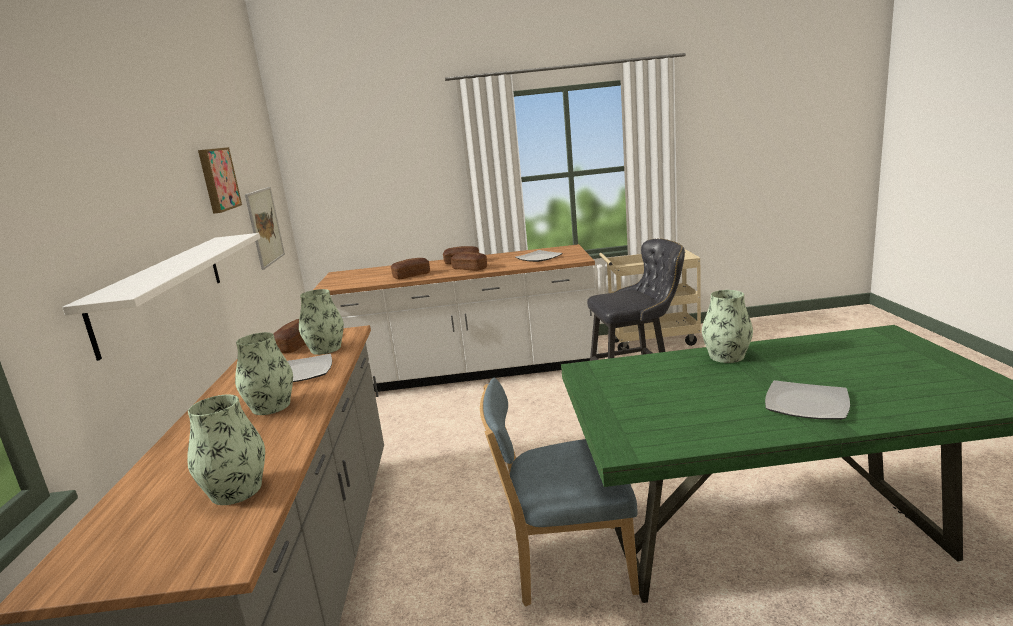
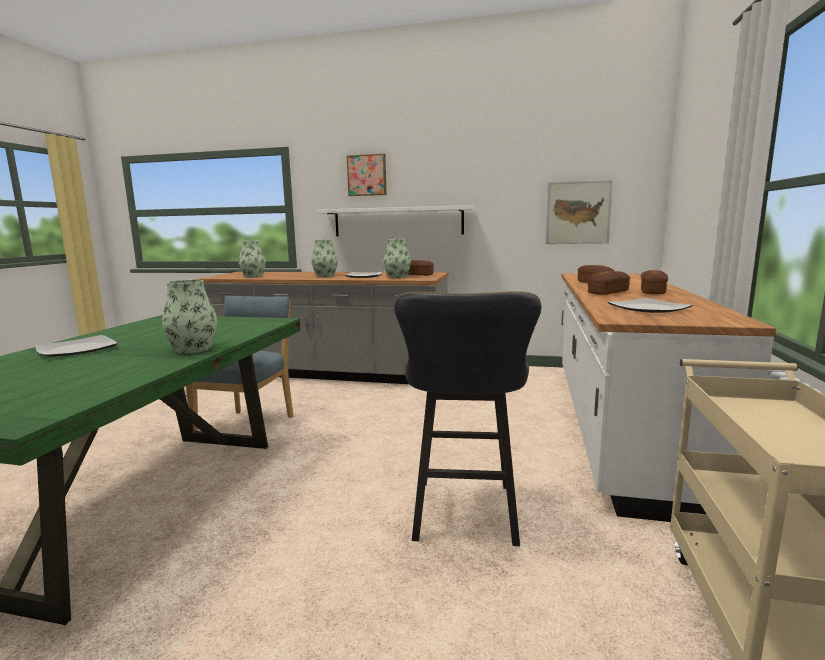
camera: 105 degrees right, 5 degrees down
picture [198,147,242,214] -> picture moved to [347,153,387,196]

